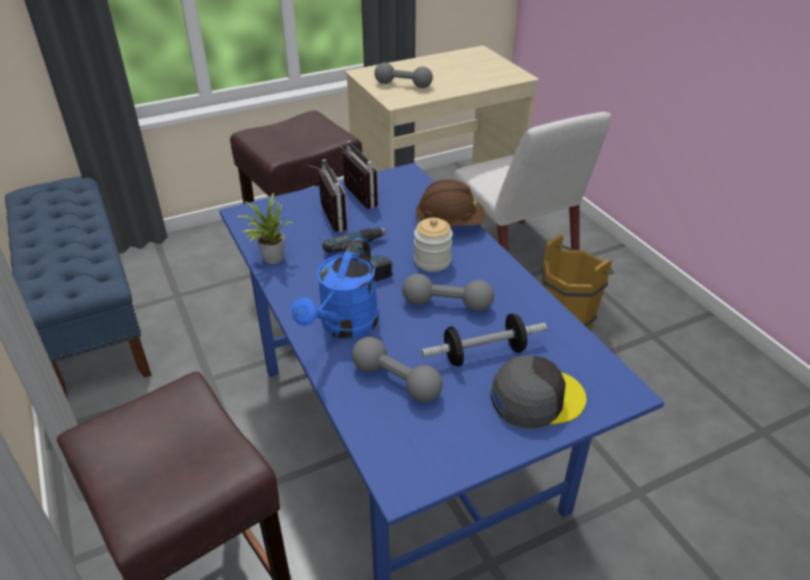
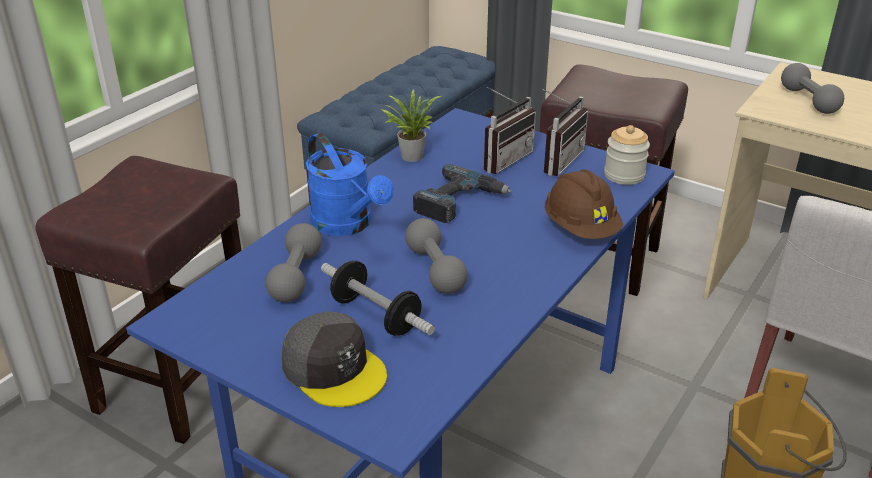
camera: 60 degrees right, 5 degrees down
blue watering can [292,238,379,339] -> blue watering can turned 120 degrees counterclockwise [306,133,394,236]
jar [414,218,453,272] -> jar moved to [604,125,650,185]

